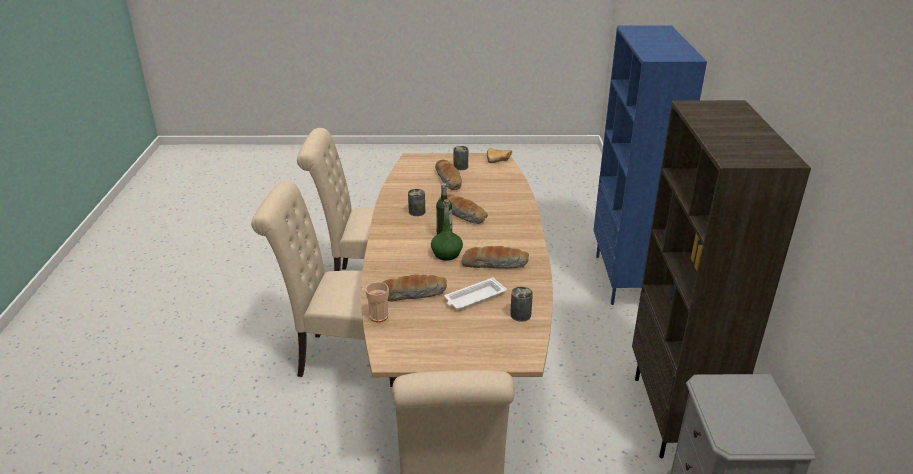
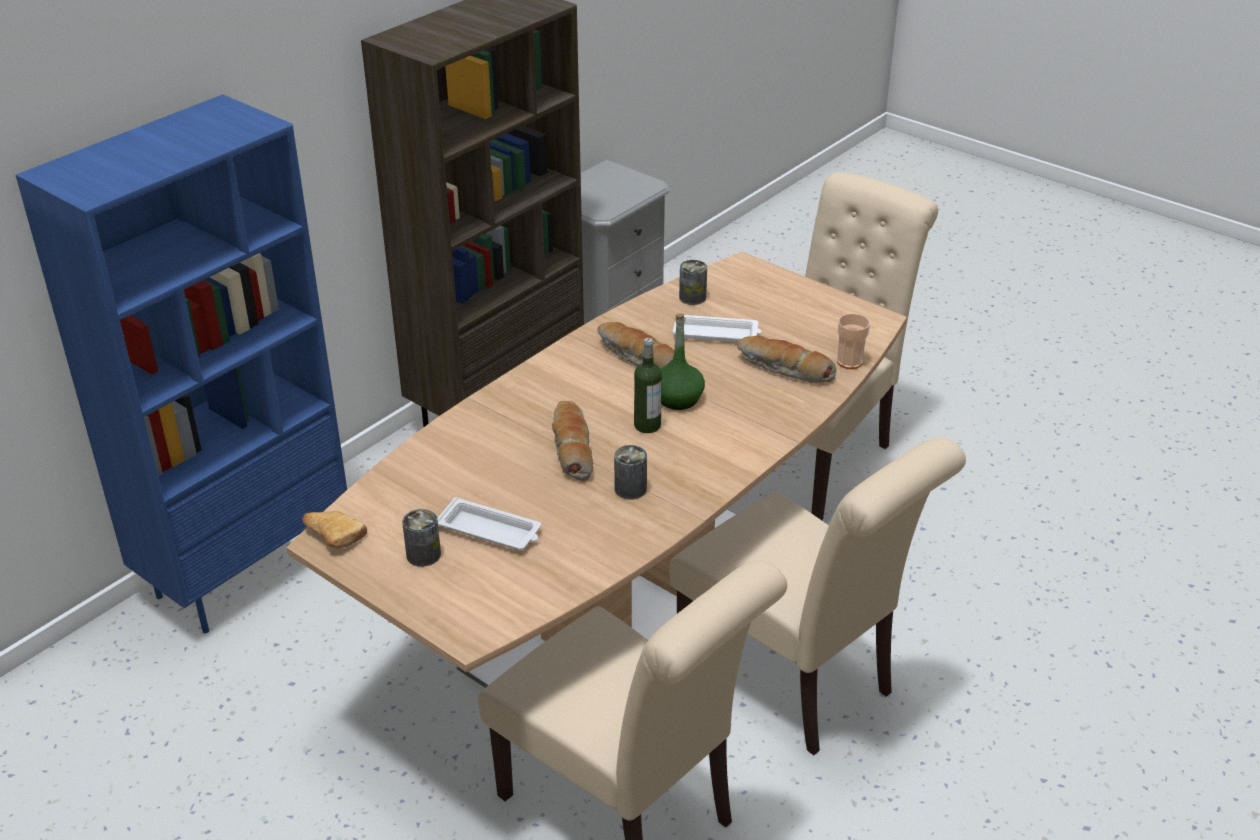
camera: 140 degrees left, 5 degrees up
bread [435,160,462,190] -> white tray [437,497,541,550]

